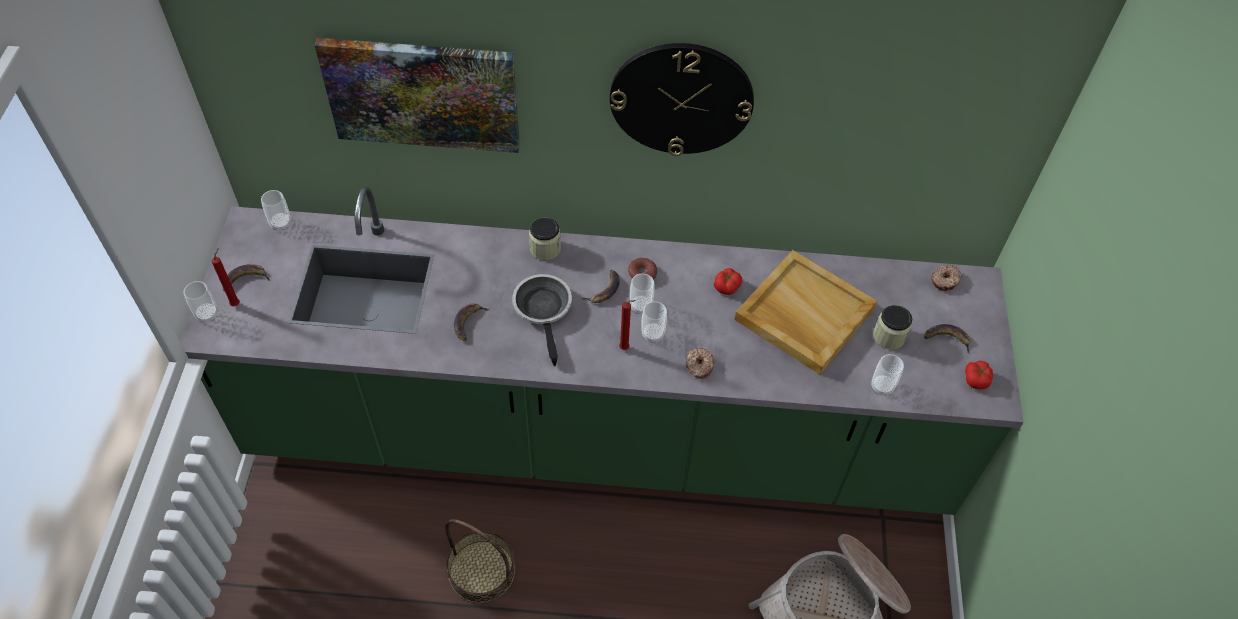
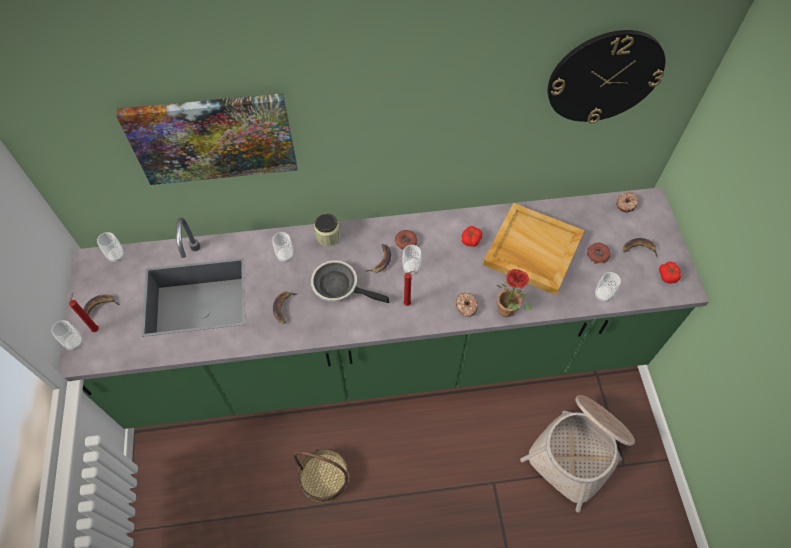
camera: 10 degrees left, 5 degrees up
frying pan [512,274,572,366] -> frying pan turned 45 degrees counterclockwise [311,260,389,303]
wall clock [610,43,754,156] -> wall clock moved to [548,30,665,124]
cup [641,301,667,343] -> cup moved to [272,232,294,263]
jar [873,305,912,349] -> donut [587,243,611,264]
none -> potted plant [497,269,532,317]

